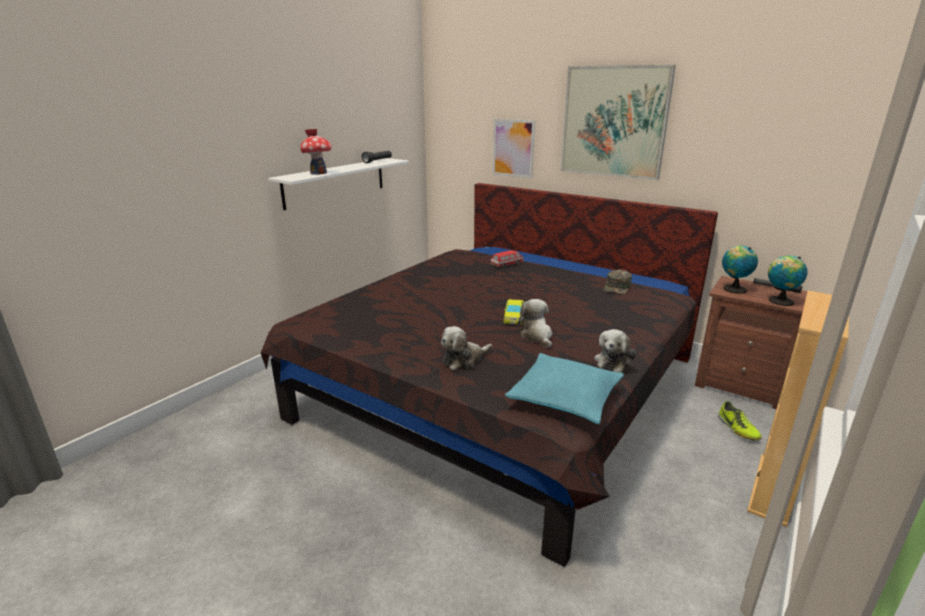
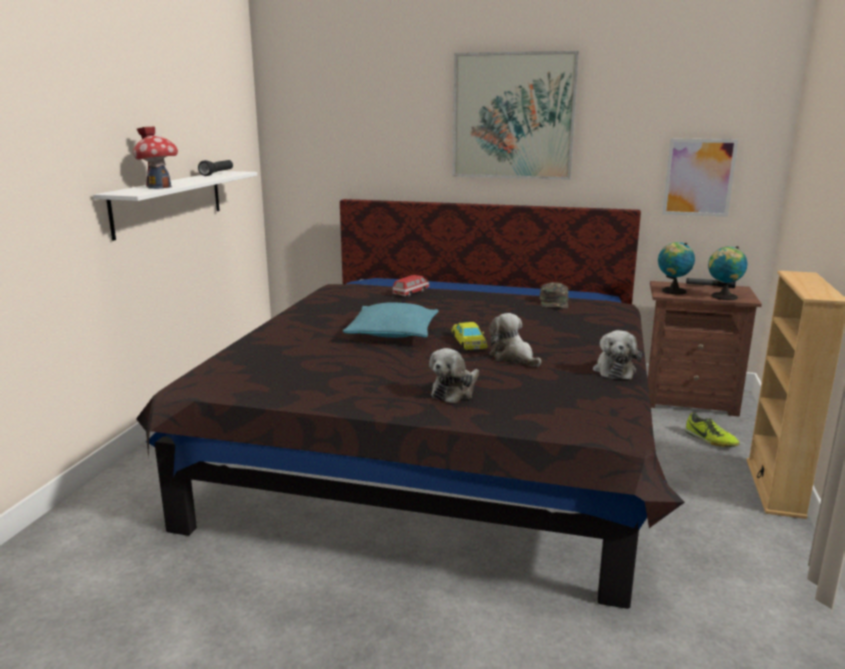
camera: 20 degrees left, 5 degrees down
picture [493,119,535,179] -> picture moved to [662,138,738,217]
turquoise pillow [505,353,624,424] -> turquoise pillow moved to [343,302,439,338]

